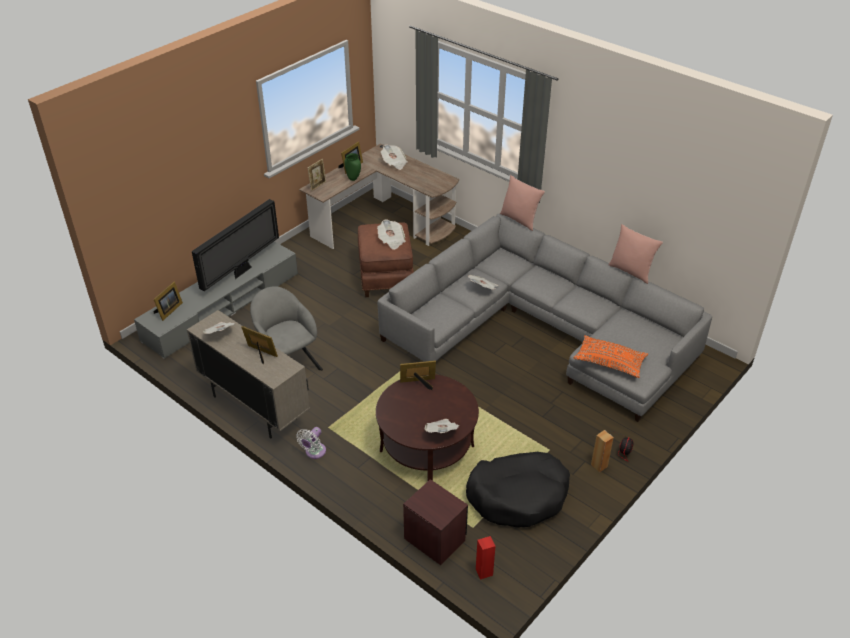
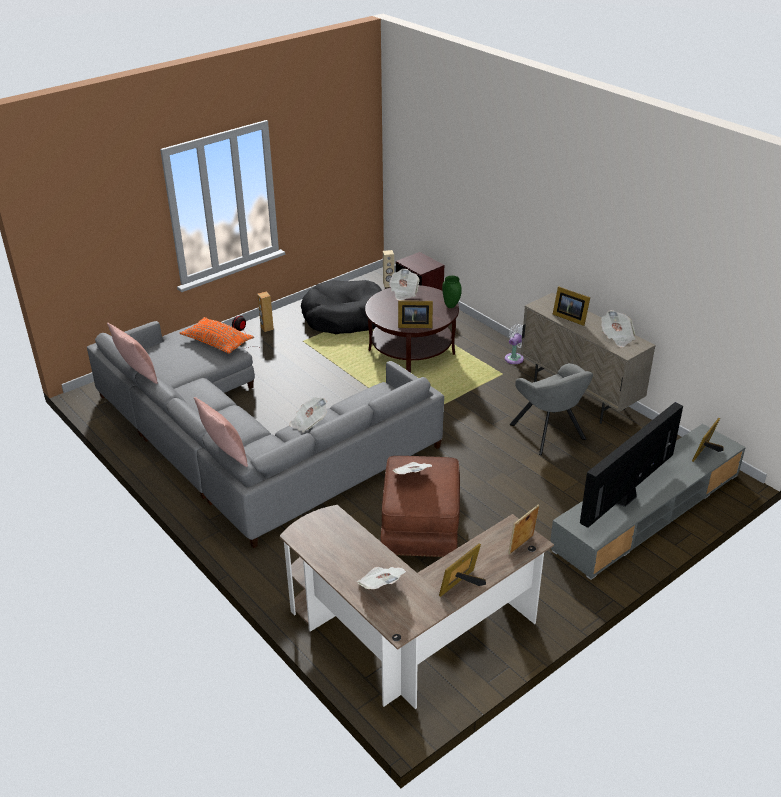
camera: 170 degrees left, 5 degrees down
green vase [344,153,361,181] -> green vase moved to [442,276,462,308]
red speaker [476,536,495,579] -> beige speaker [383,250,394,287]

